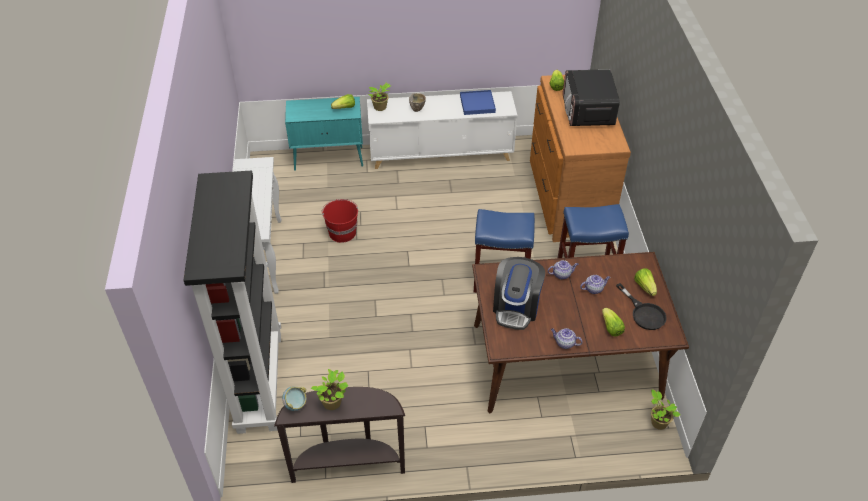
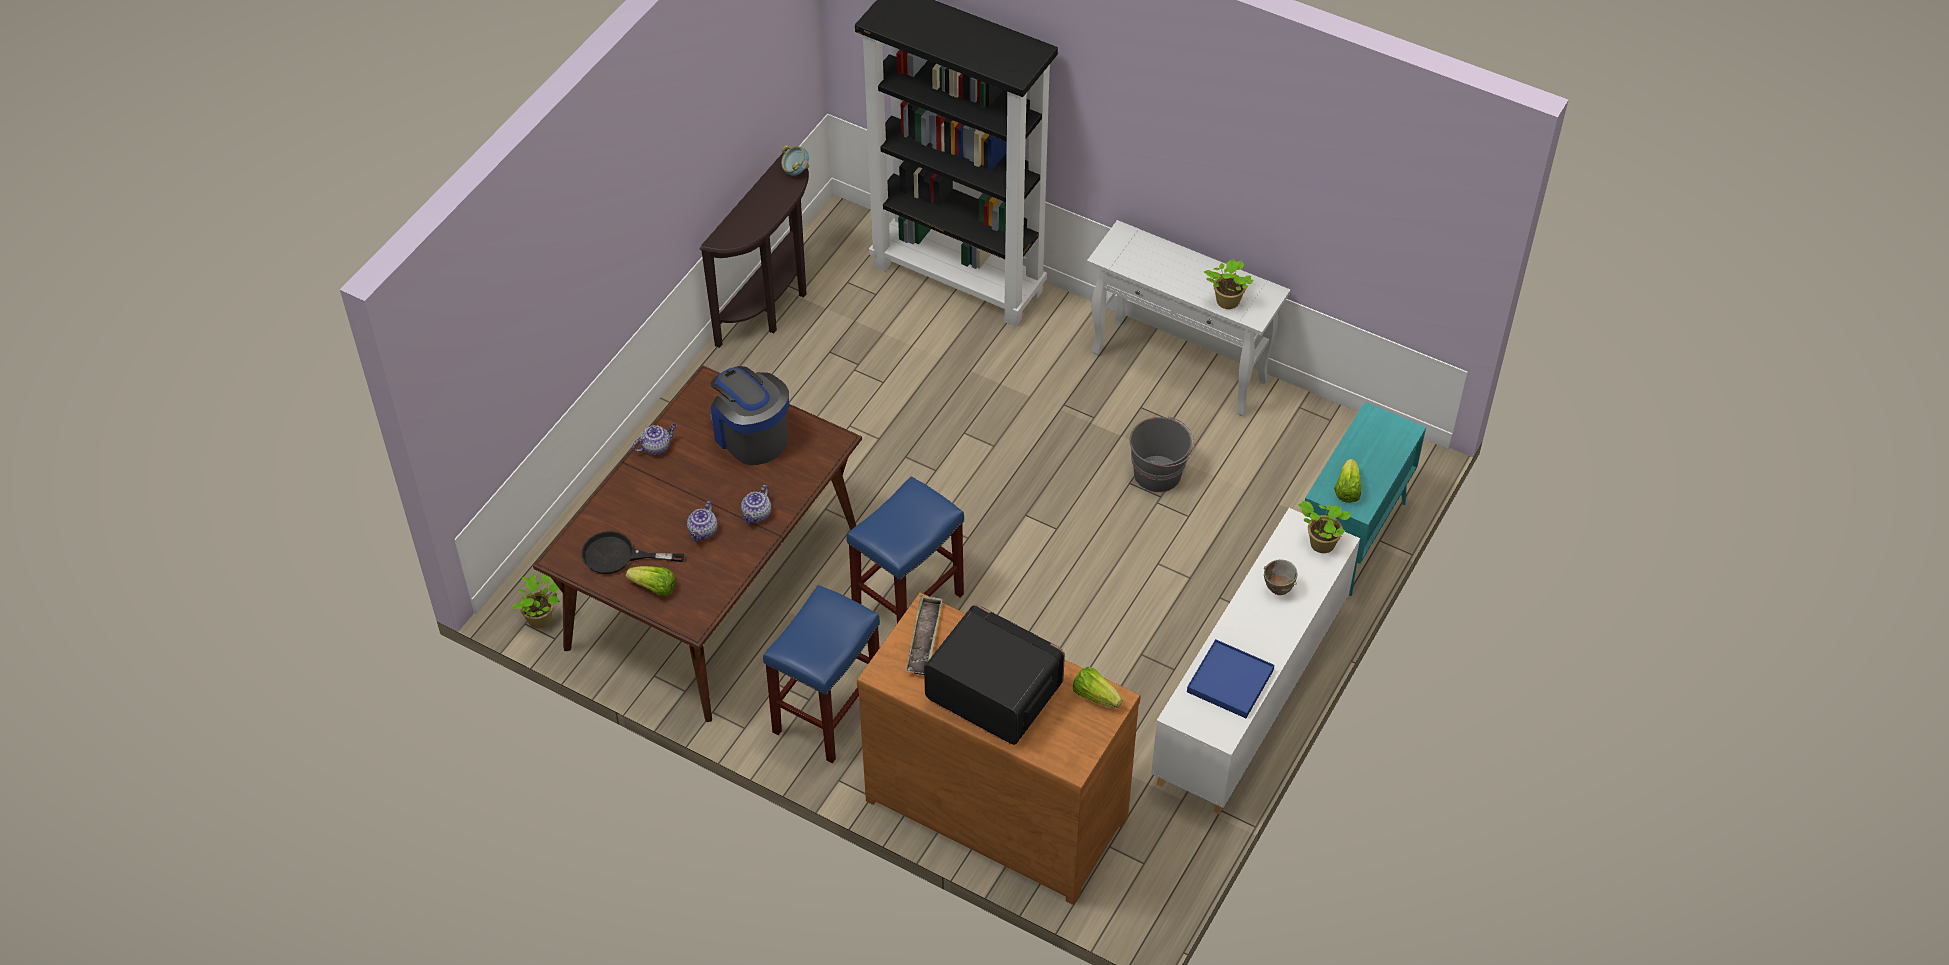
camera: 125 degrees right, 5 degrees up
potted plant [311,369,348,410] -> potted plant moved to [1204,259,1254,309]
red bucket [322,199,358,243] -> grey bucket [1130,417,1195,492]
lettuce [602,308,625,336] -> none
none -> tray [906,596,942,675]

